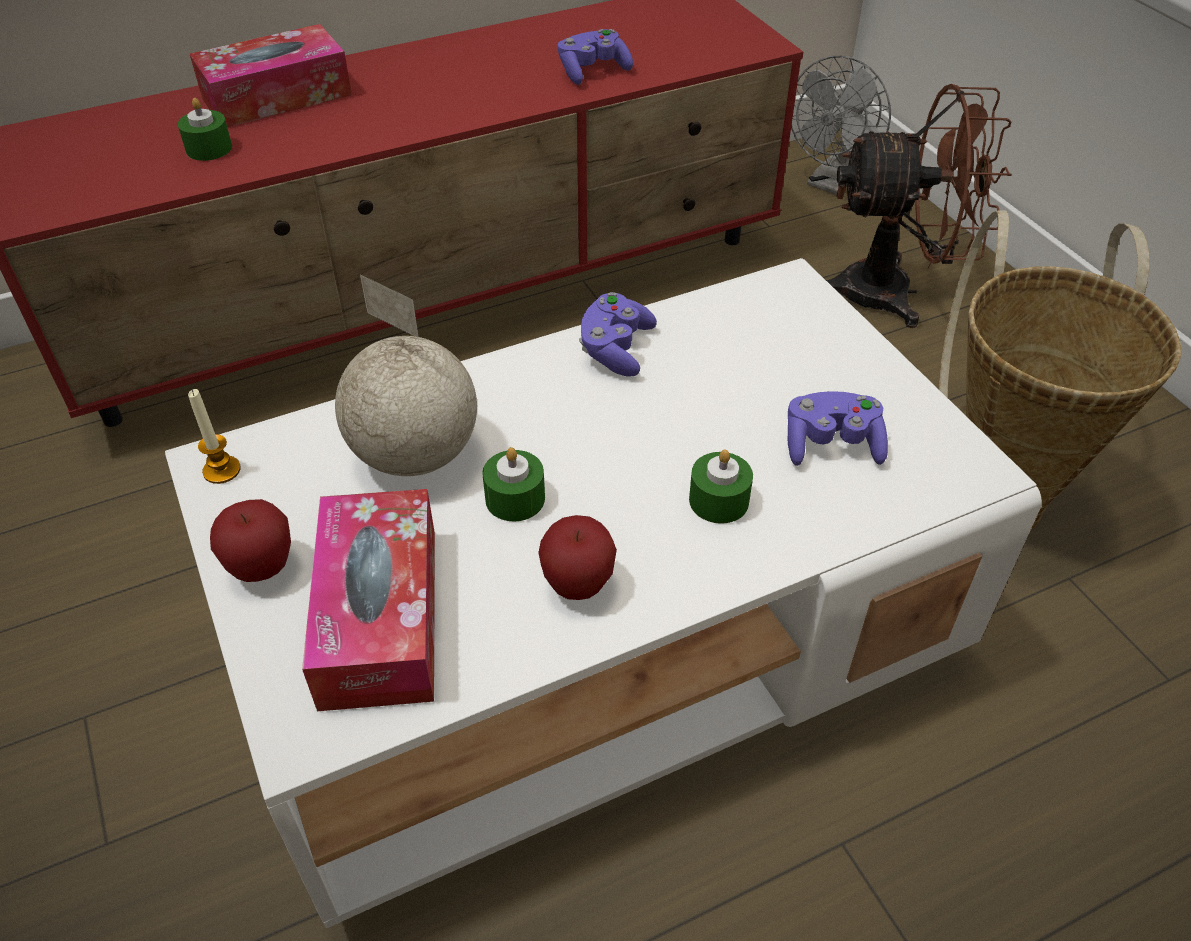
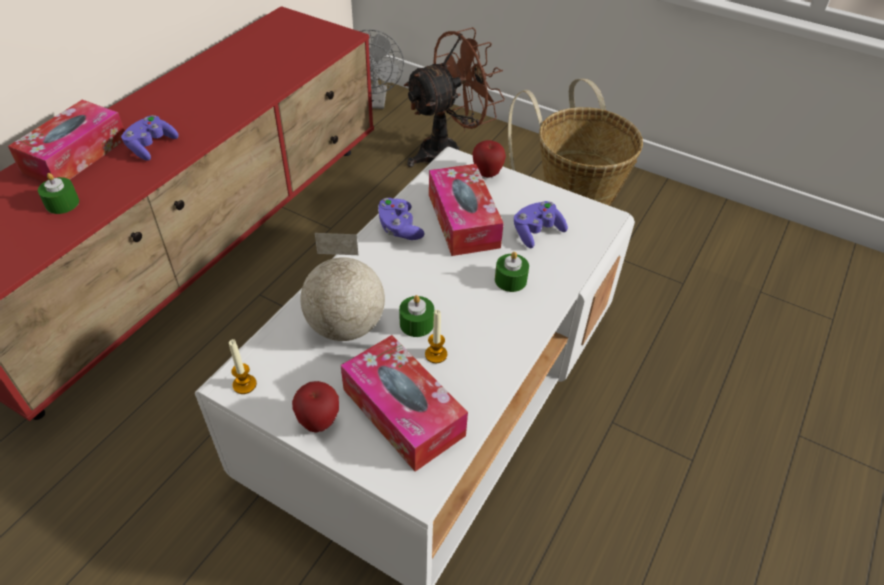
camera: 35 degrees left, 0 degrees up
apple [538,515,617,600] -> apple moved to [472,140,506,178]
purple game controller [558,29,633,85] -> purple game controller moved to [121,115,178,161]
none -> candle [425,310,447,363]
none -> tissue box [429,164,504,256]

